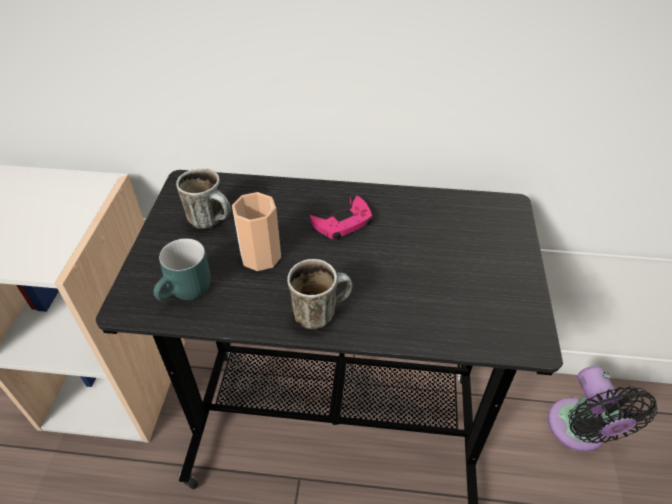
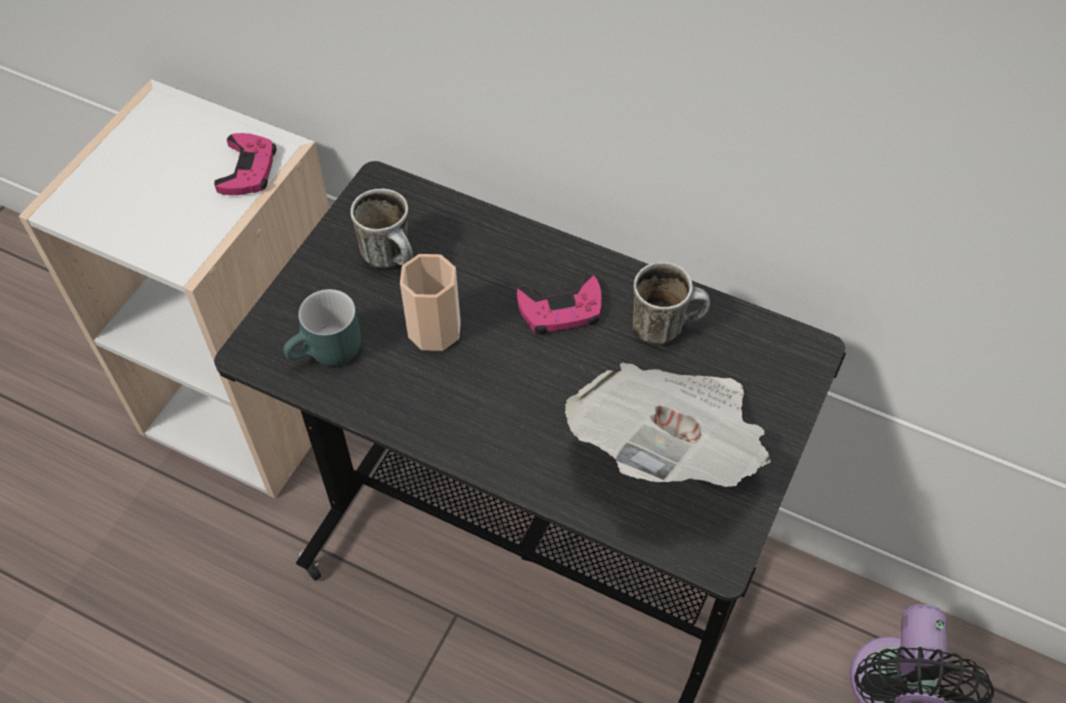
camera: 20 degrees right, 10 degrees up
mug [287,259,352,330] -> mug moved to [633,262,710,345]
none -> pink game controller [214,133,276,195]
none -> newspaper [565,363,771,487]

